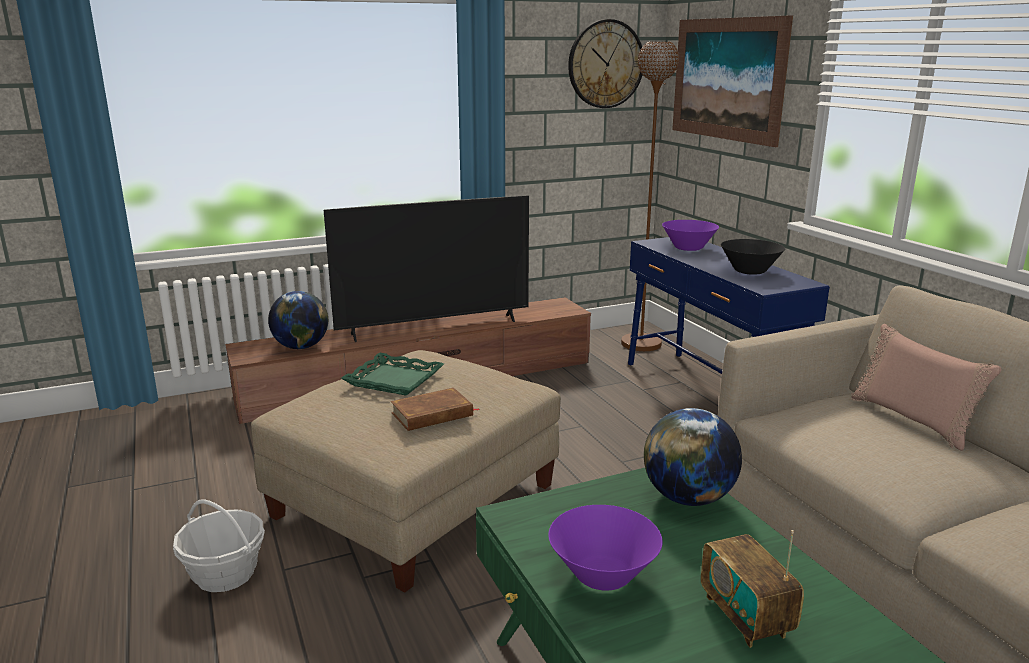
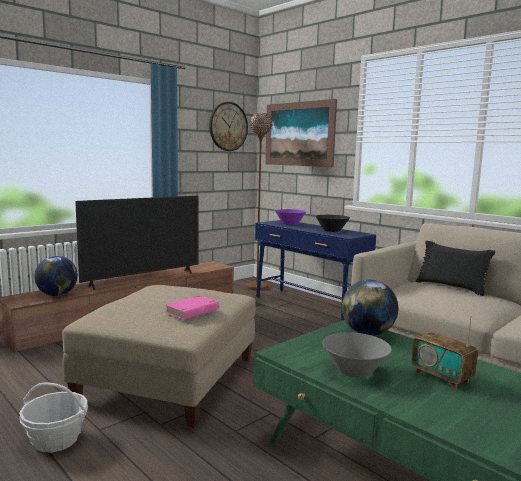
camera: 20 degrees left, 10 degrees down
green tray [341,353,444,396] -> none
brown book [391,388,479,431] -> pink book [165,296,220,320]
purple bowl [548,505,663,591] -> grey bowl [322,332,392,378]
beige pillow [851,324,1002,451] -> black pillow [416,241,495,296]

